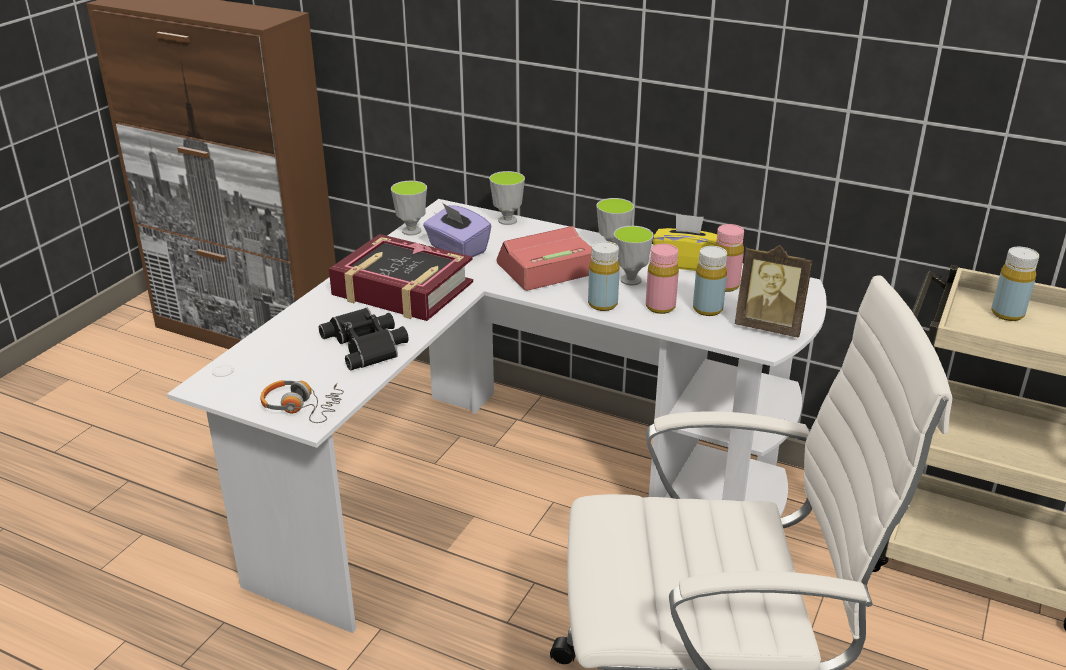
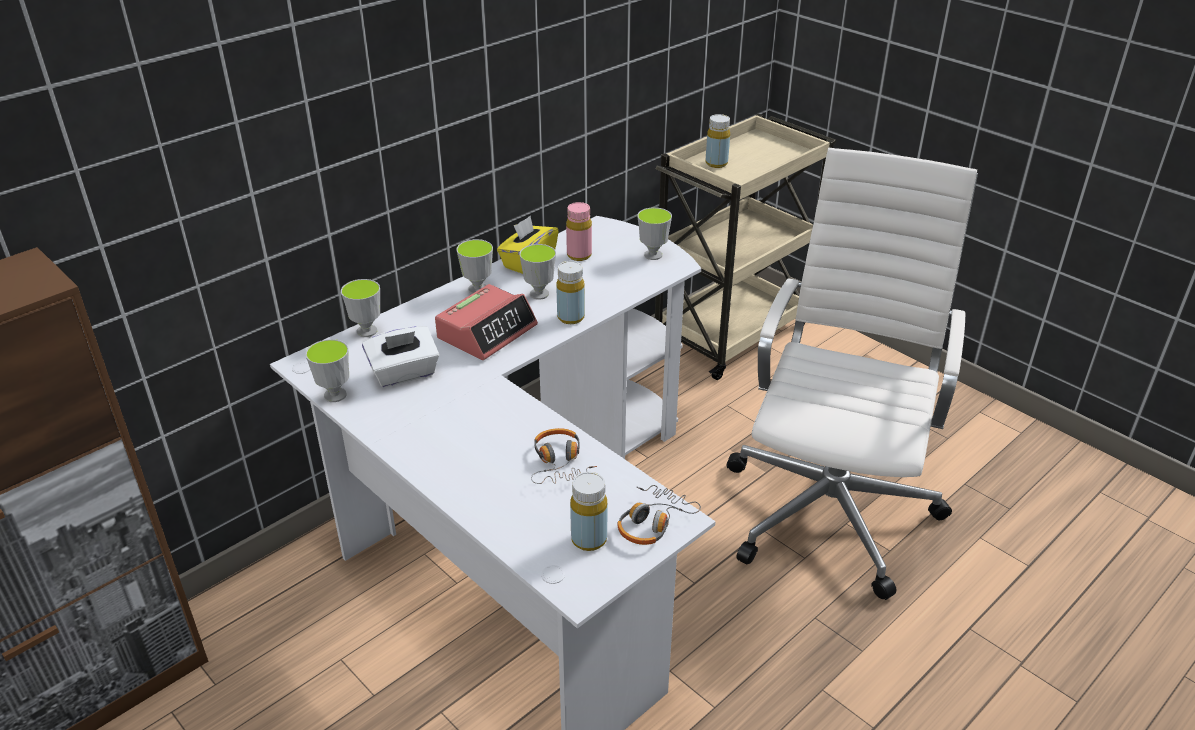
camera: 70 degrees left, 5 degrees up
black binoculars [319,308,409,370] -> headphones [531,428,597,484]
book [329,234,473,321] -> none
purple tissue box [423,203,491,257] -> white tissue box [362,326,439,387]
alarm clock [497,226,591,291] -> alarm clock turned 135 degrees counterclockwise [435,284,538,360]
pink bottle [646,244,679,314] -> none
yellow bottle [693,246,727,316] -> yellow bottle moved to [570,472,608,551]
picture frame [735,245,813,338] -> cup [637,207,672,260]

